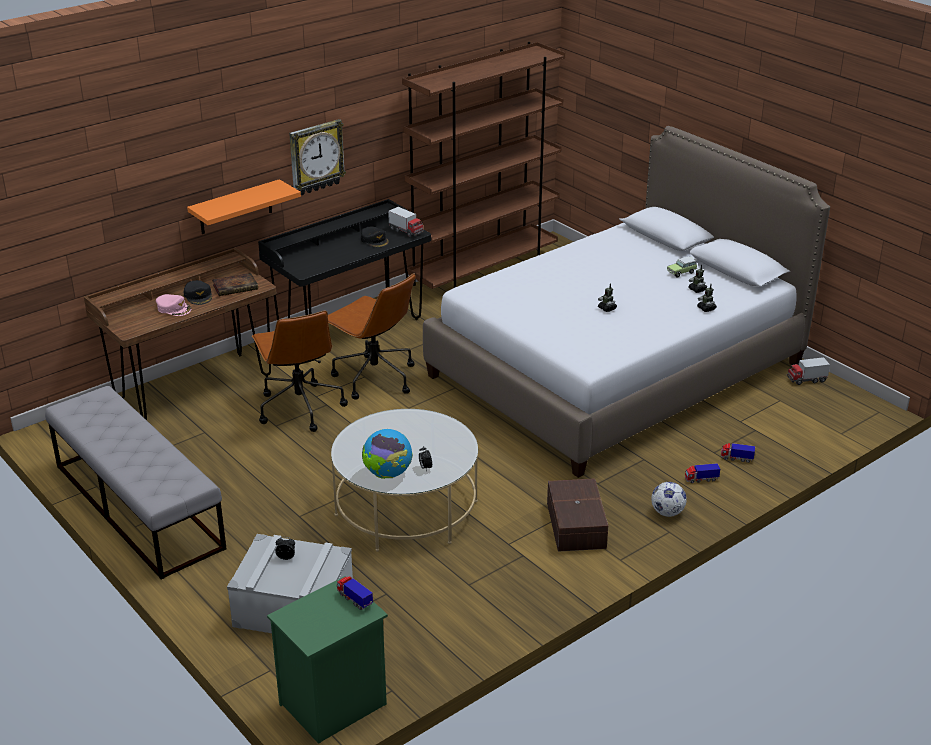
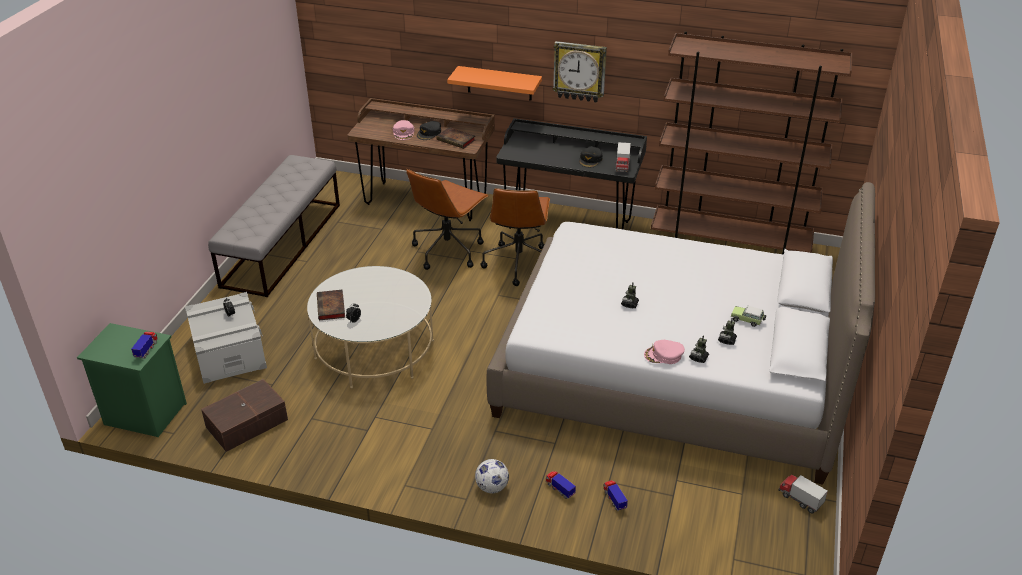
camera: 55 degrees right, 5 degrees up
globe [362,429,413,479] -> book [317,289,345,321]
brown storage box [547,478,608,552] -> brown storage box moved to [201,379,288,452]
none -> pink cap [644,340,685,364]

